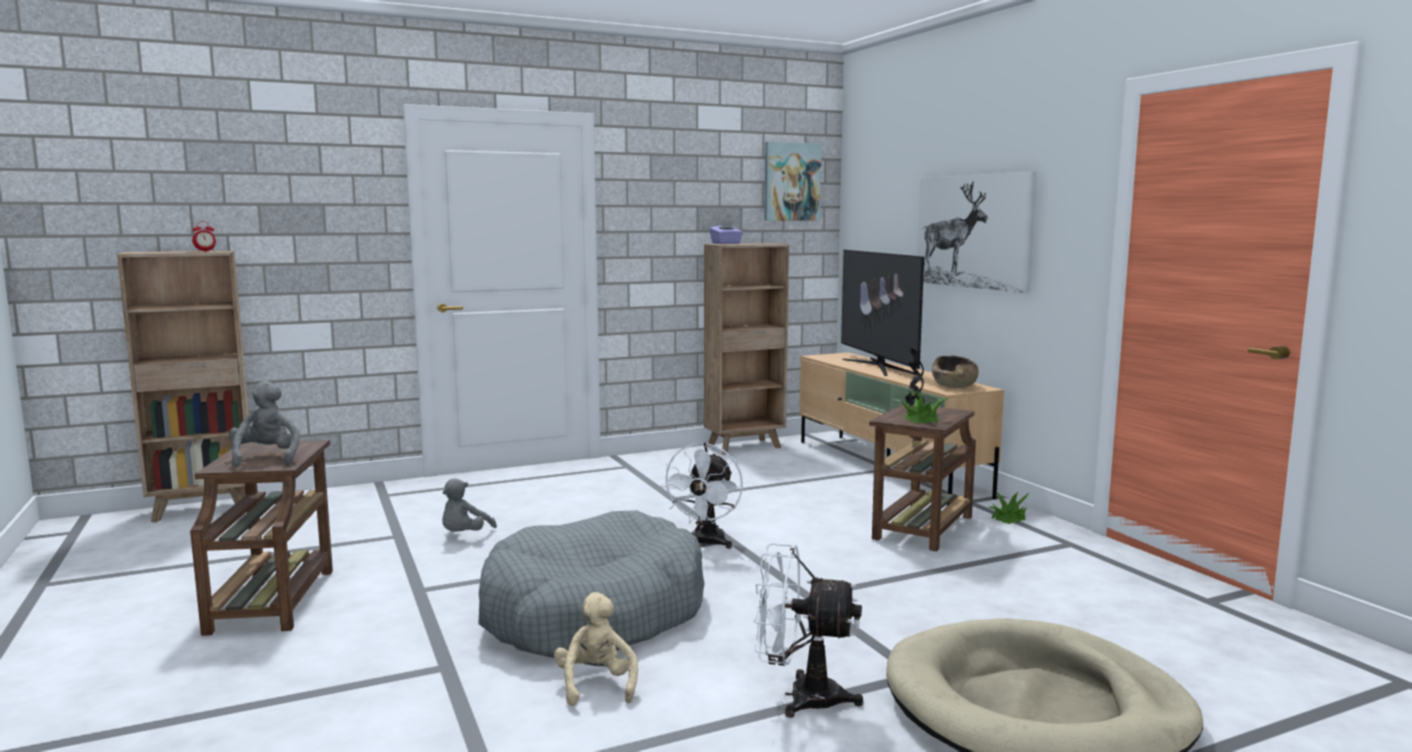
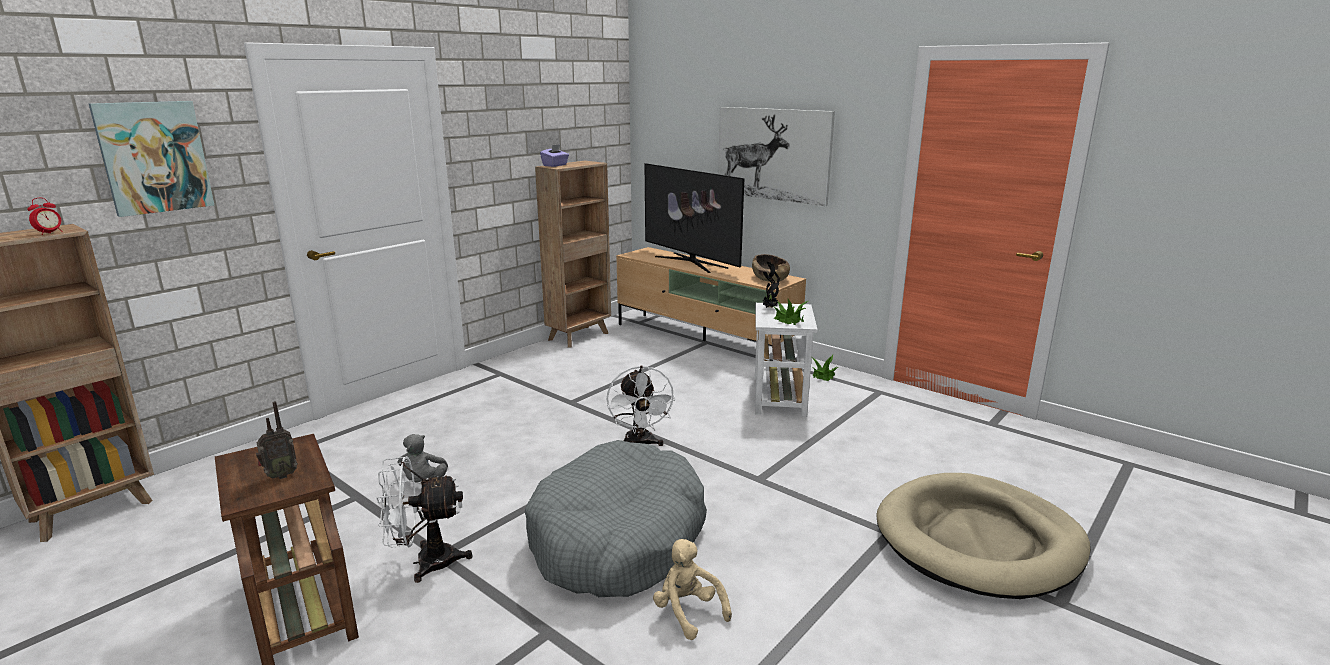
camera: 25 degrees left, 10 degrees up
grey plush toy [229,381,300,467] -> radio [256,401,298,479]
white fan [753,543,863,718] -> white fan moved to [377,456,473,583]
picture [764,142,822,221] -> picture moved to [89,101,214,217]
brown side table [869,404,976,551] -> white side table [755,303,818,417]

